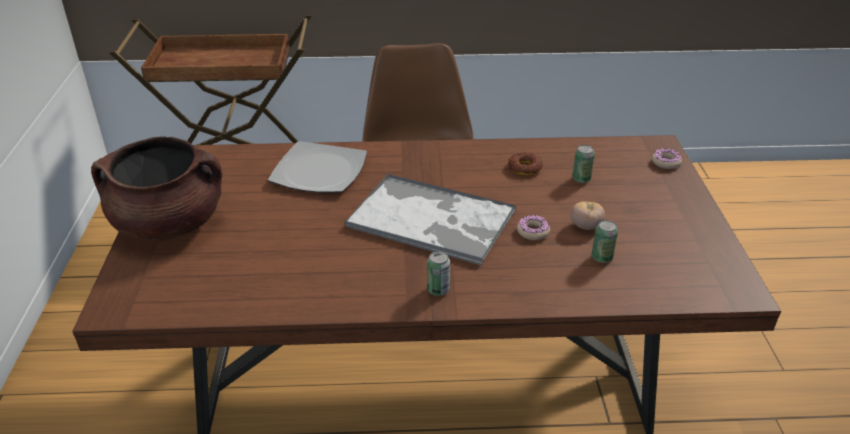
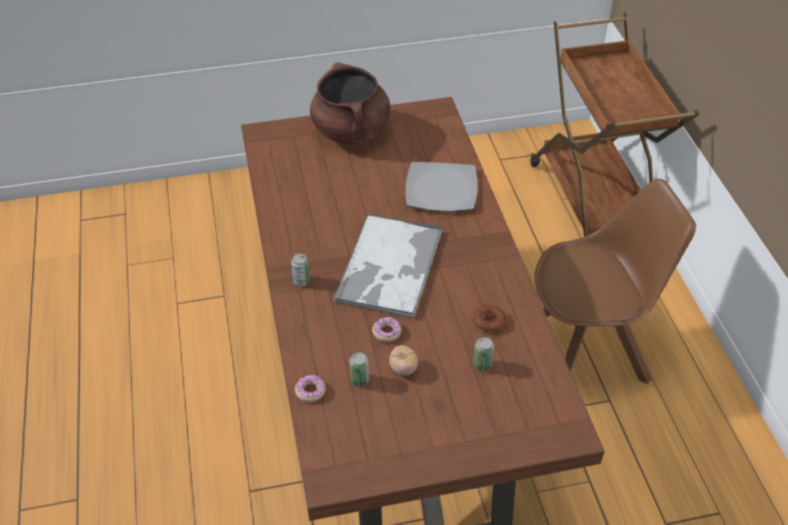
camera: 80 degrees right, 10 degrees up
donut [652,148,682,169] -> donut moved to [295,375,326,402]

